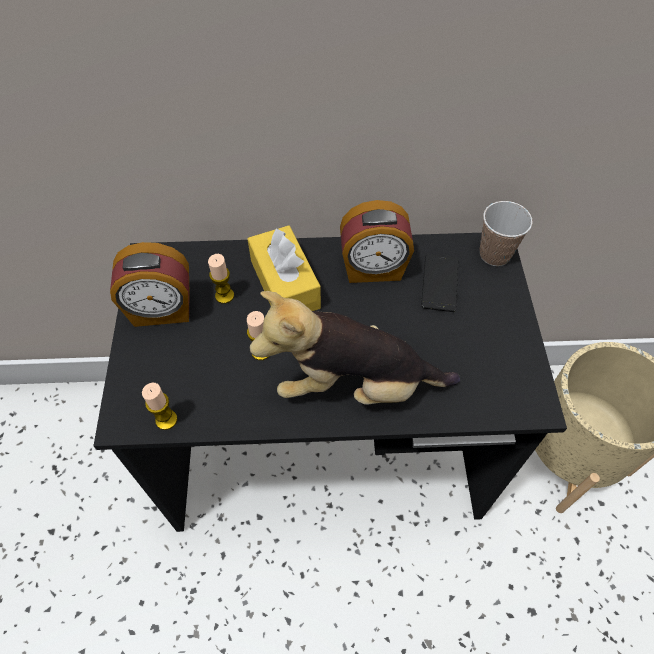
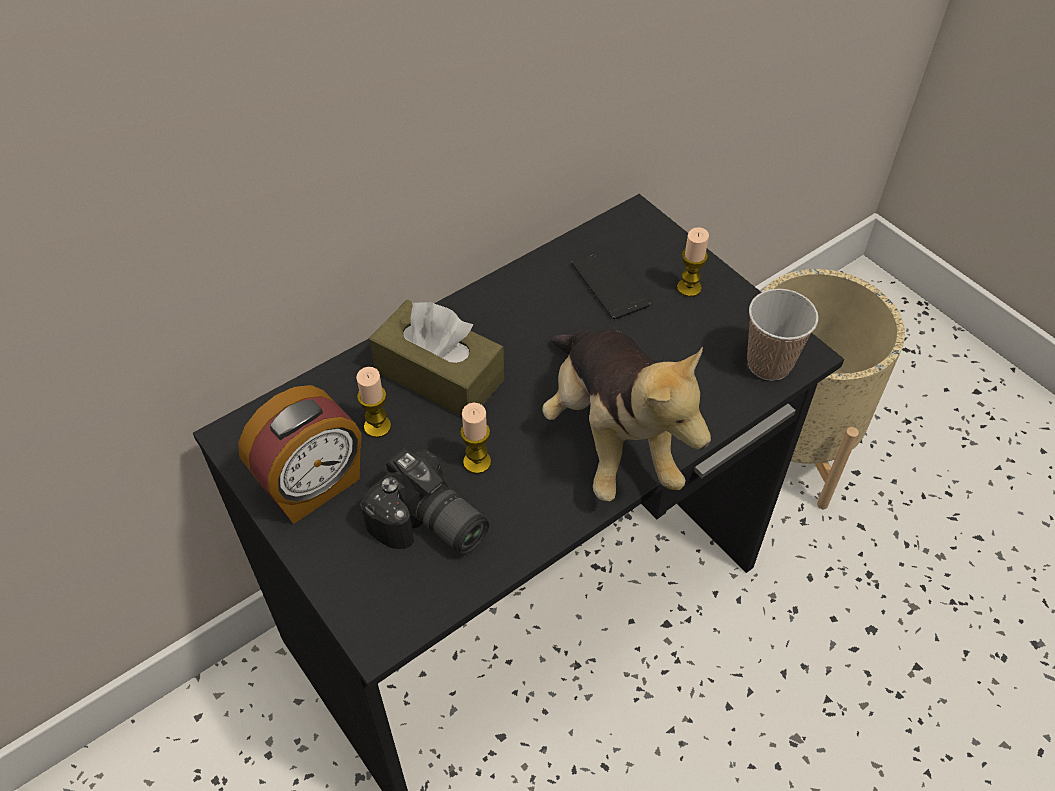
camera: 35 degrees left, 5 degrees down
candle [142,383,177,430] -> candle moved to [677,227,709,297]
yellow tissue box [247,225,321,311] -> brown tissue box [369,300,504,417]
plush toy [250,291,460,405] -> plush toy turned 75 degrees counterclockwise [542,329,711,502]
alarm clock [340,200,414,283] -> none
cup [480,201,533,266] -> cup moved to [747,289,818,381]
none -> camera [360,448,489,554]

